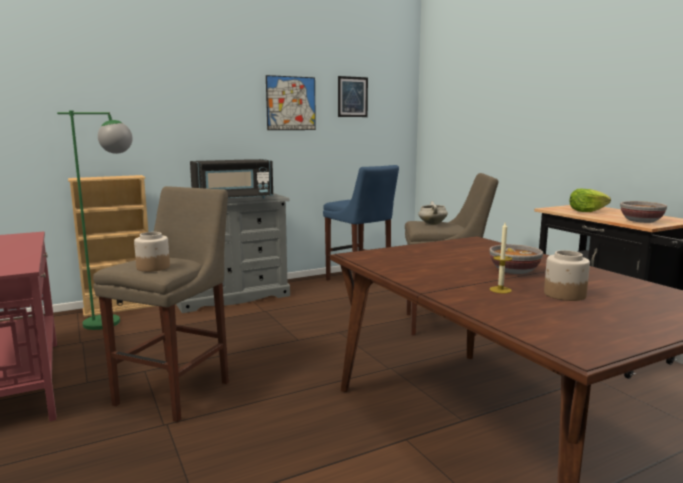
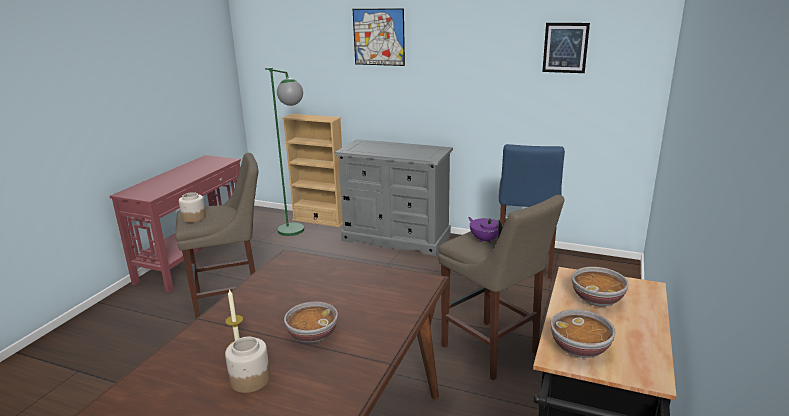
camera: 50 degrees right, 10 degrees up
black microwave [190,159,273,199] -> none
picture [266,75,316,130] -> picture moved to [353,8,405,66]
white cooking pot [418,201,448,225] -> purple teapot [468,217,503,243]
lettuce [570,189,611,212] -> bowl [572,267,629,306]

